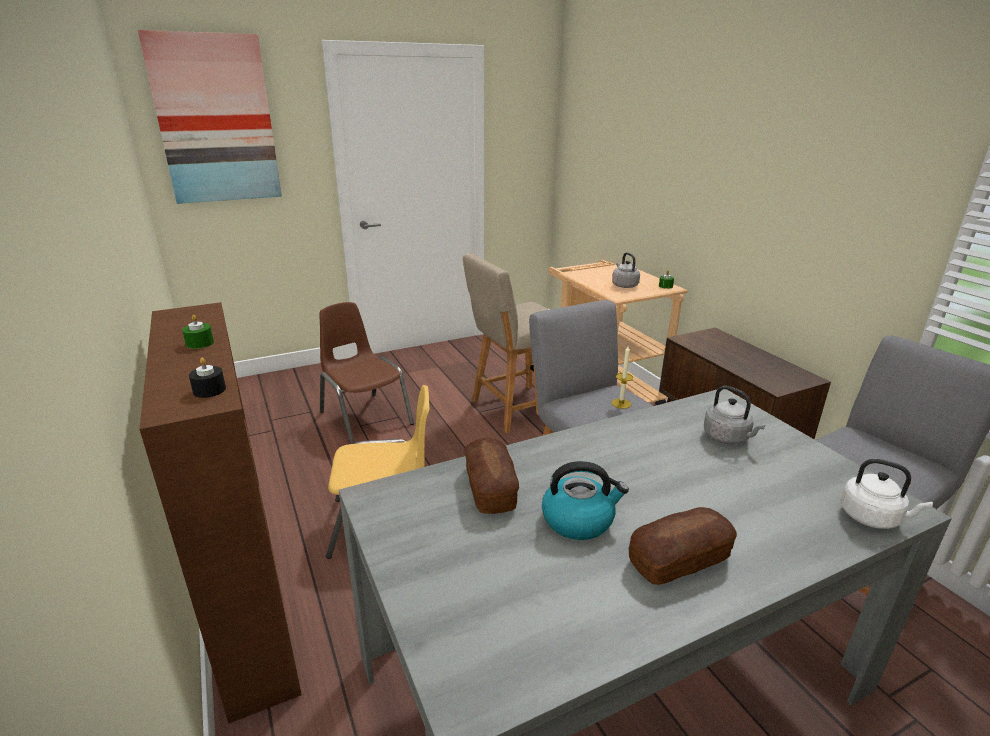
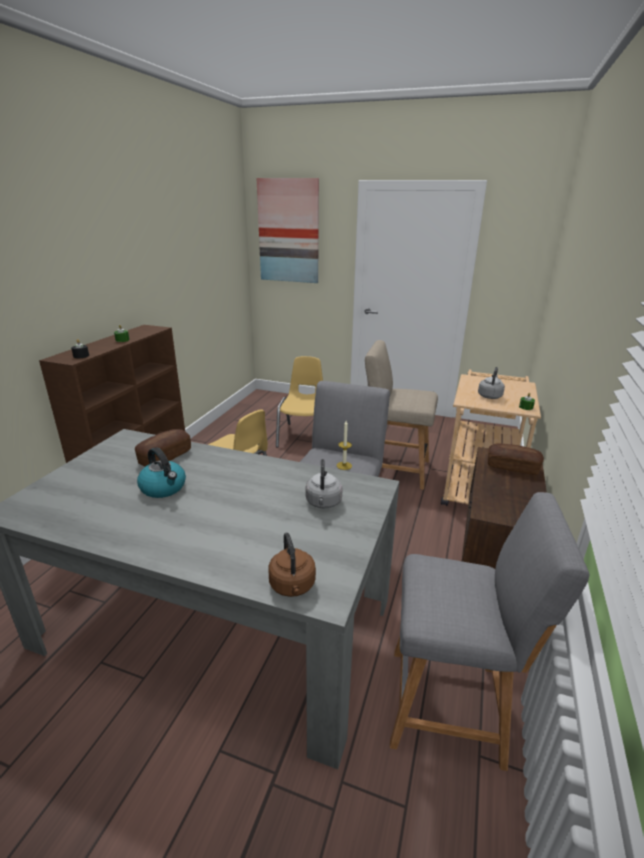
camera: 45 degrees right, 0 degrees up
brown chair [319,302,414,444] -> yellow chair [276,356,323,448]
bread [629,507,737,585] -> bread moved to [488,443,544,475]
white kettle [841,459,933,529] -> brown kettle [268,533,316,597]

